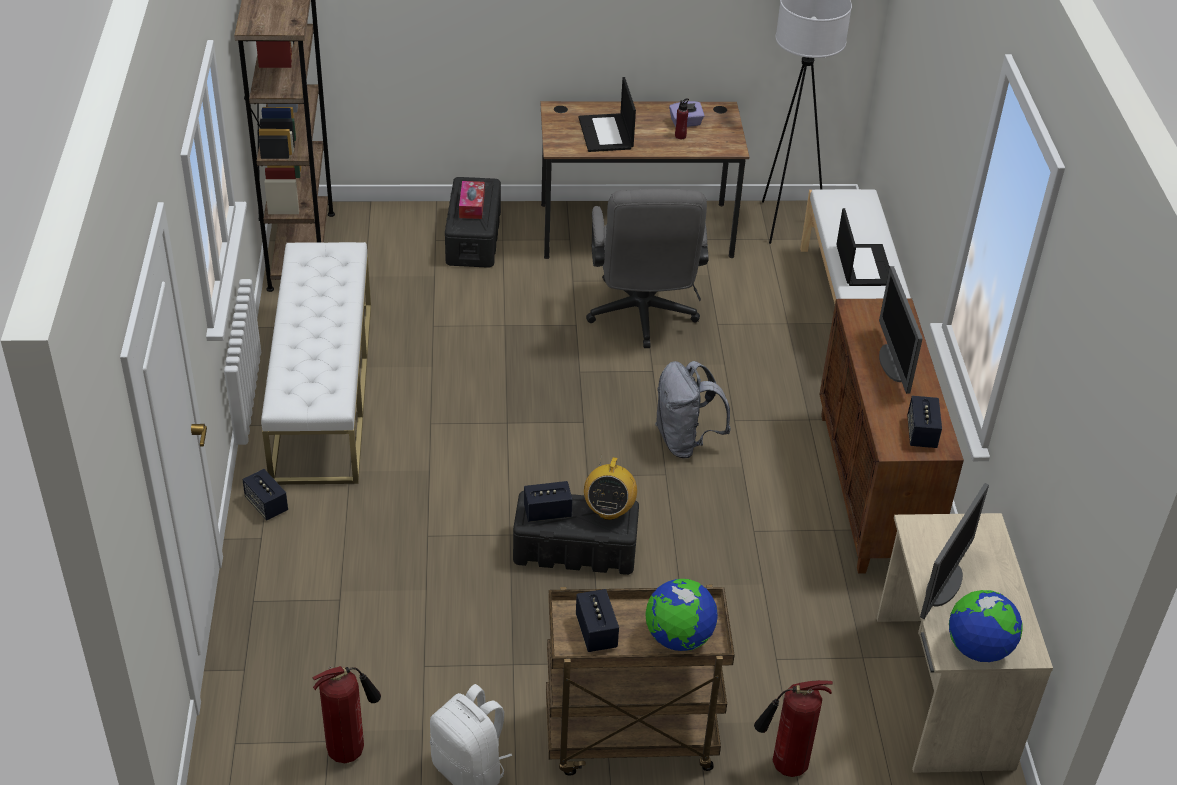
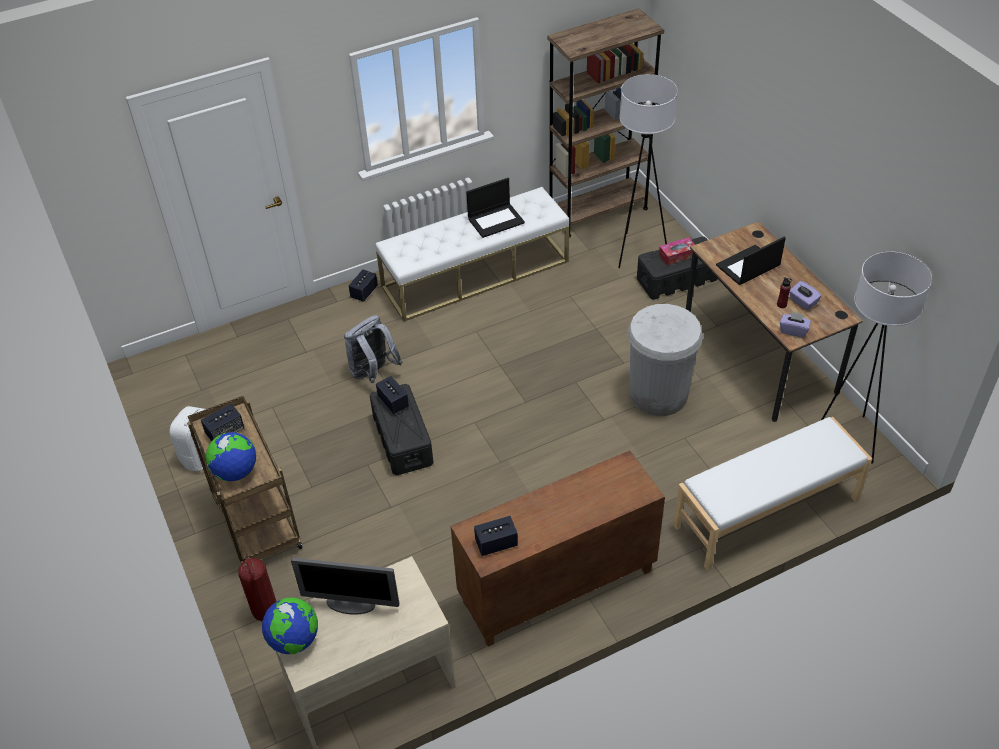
camera: 70 degrees right, 5 degrees up
fire extinguisher [312,666,381,763] -> none
radio [584,454,637,520] -> none
grey office chair [586,189,709,348] -> white trash can [627,304,703,416]
grey backpack [655,361,731,458] -> grey backpack moved to [344,315,402,383]
laptop [836,208,890,286] -> laptop moved to [466,178,525,238]
monitor [879,266,922,394] -> none
none -> white floor lamp [618,74,678,268]
none -> purple tissue box [780,312,811,338]

